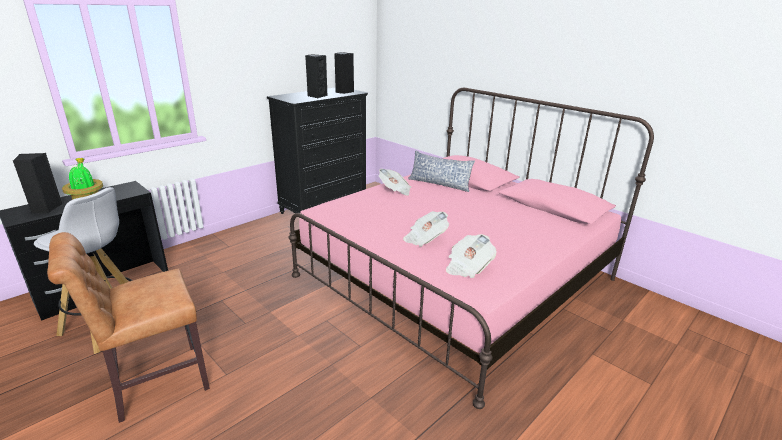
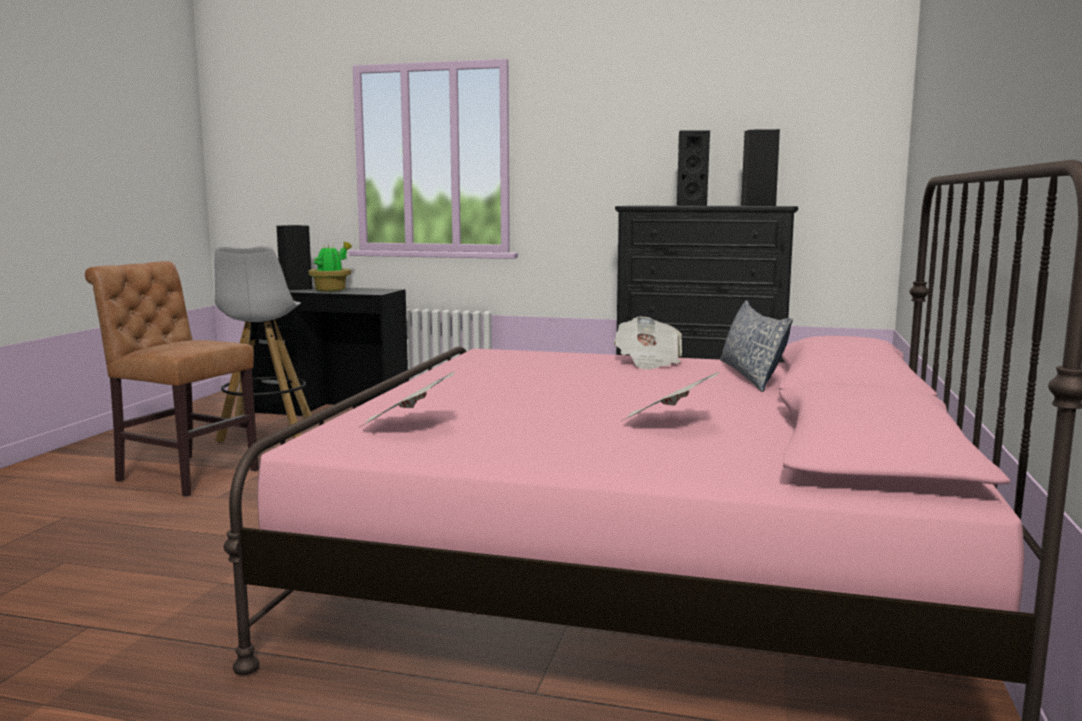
camera: 60 degrees right, 15 degrees down
newspaper [403,211,449,247] -> newspaper moved to [621,372,720,421]

